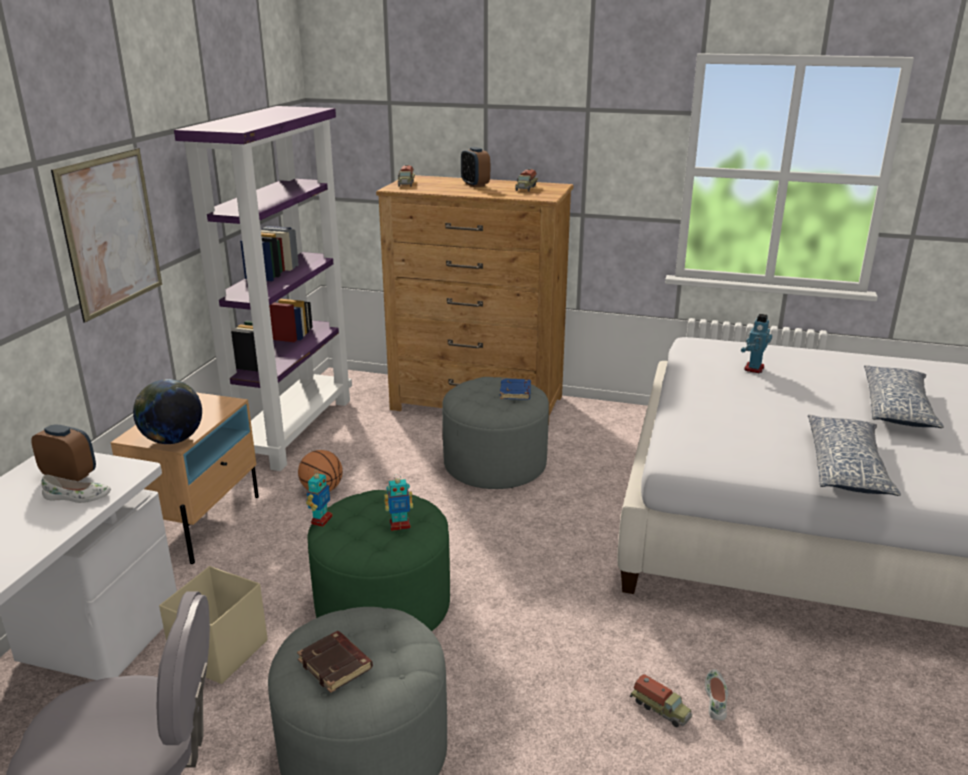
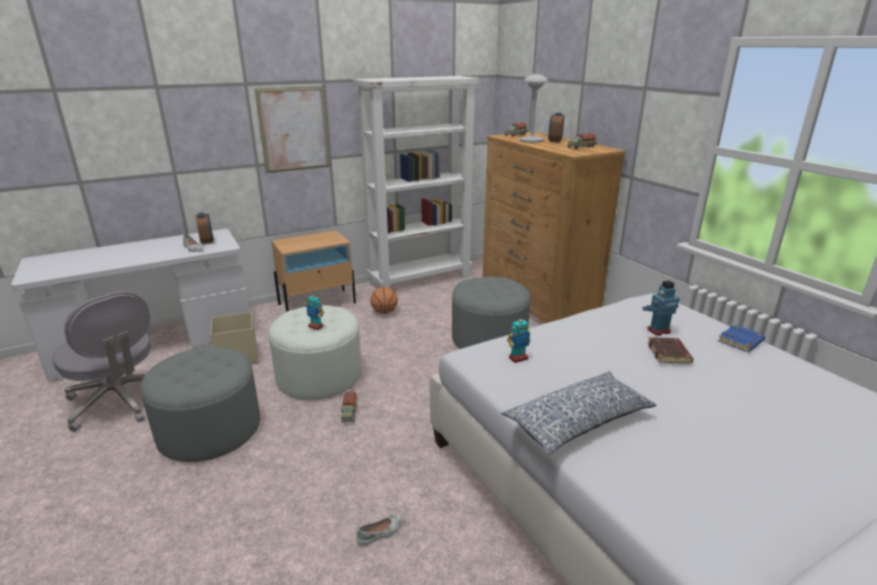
camera: 45 degrees right, 0 degrees up
globe [133,379,202,444] -> none
purple bookcase [174,106,352,471] -> white bookcase [353,76,480,288]
brown book [297,631,373,693] -> brown book moved to [647,337,693,363]
toy robot [306,469,332,527] -> toy robot moved to [507,315,531,363]
green ottoman [308,490,450,631] -> white ottoman [269,305,362,400]
blue book [500,378,531,400] -> blue book moved to [718,324,765,352]
toy truck [630,674,692,727] -> toy truck moved to [341,391,358,422]
pillow [864,365,944,428] -> none
none -> grey table lamp [520,74,549,143]

